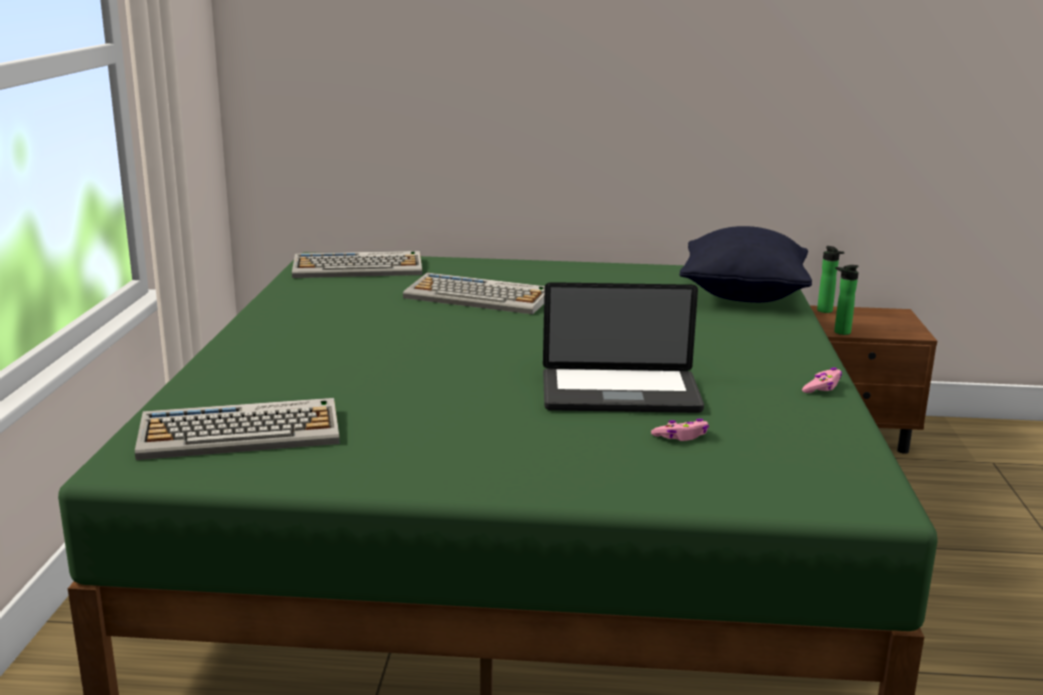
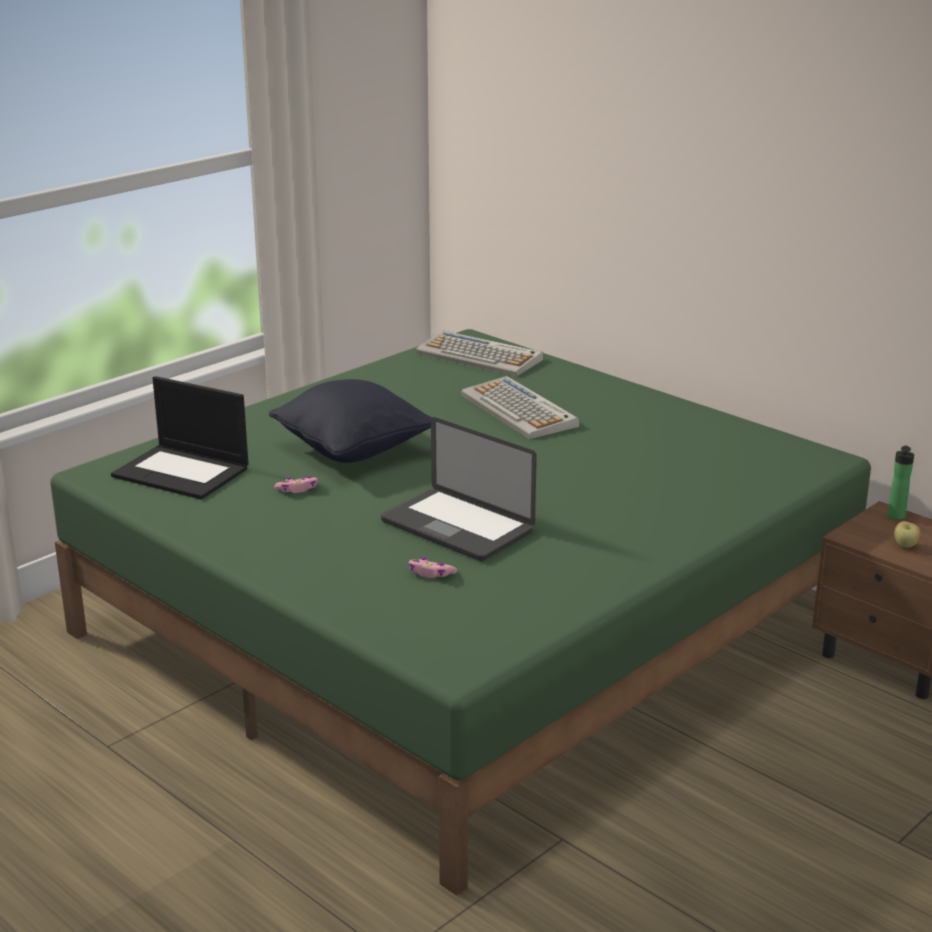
camera: 40 degrees right, 5 degrees up
keyboard [135,398,340,460] -> laptop [111,376,248,499]
black pillow [679,226,812,303] -> black pillow moved to [269,379,432,463]
pink game controller [802,368,842,393] -> pink game controller moved to [274,476,318,493]
bottle [834,265,859,335] -> none
none -> apple [894,521,920,548]

